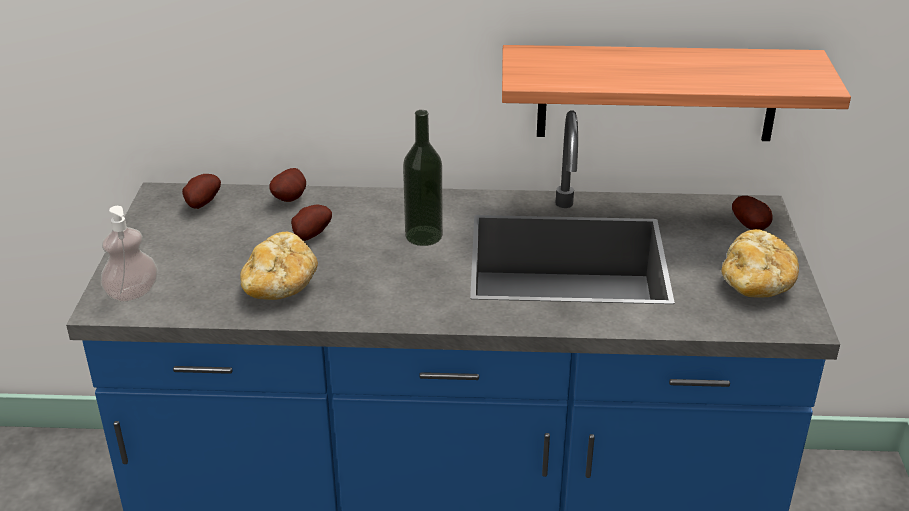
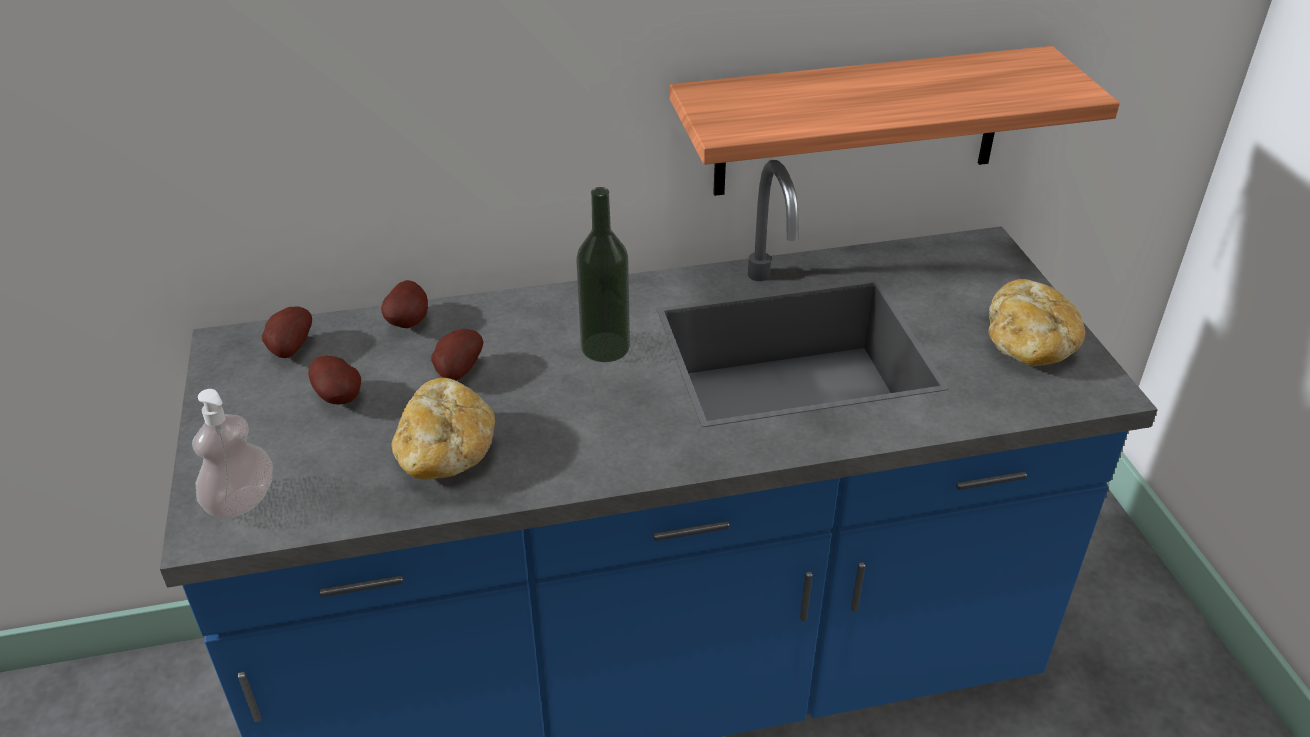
camera: 15 degrees left, 5 degrees up
potato [732,196,773,230] -> potato moved to [308,355,361,404]

